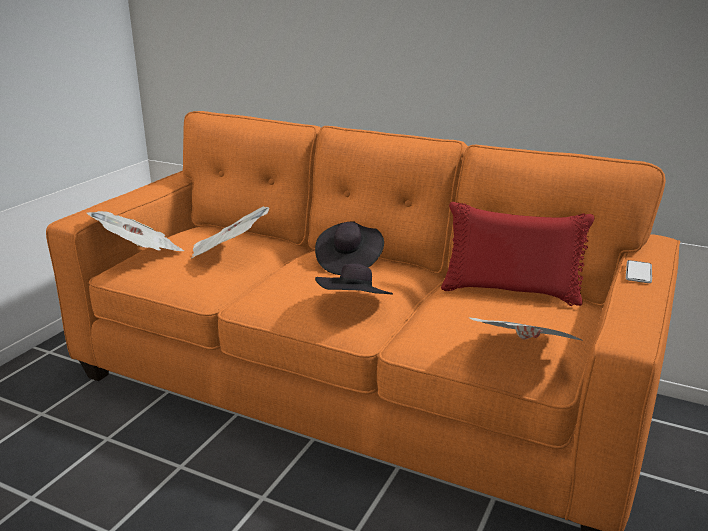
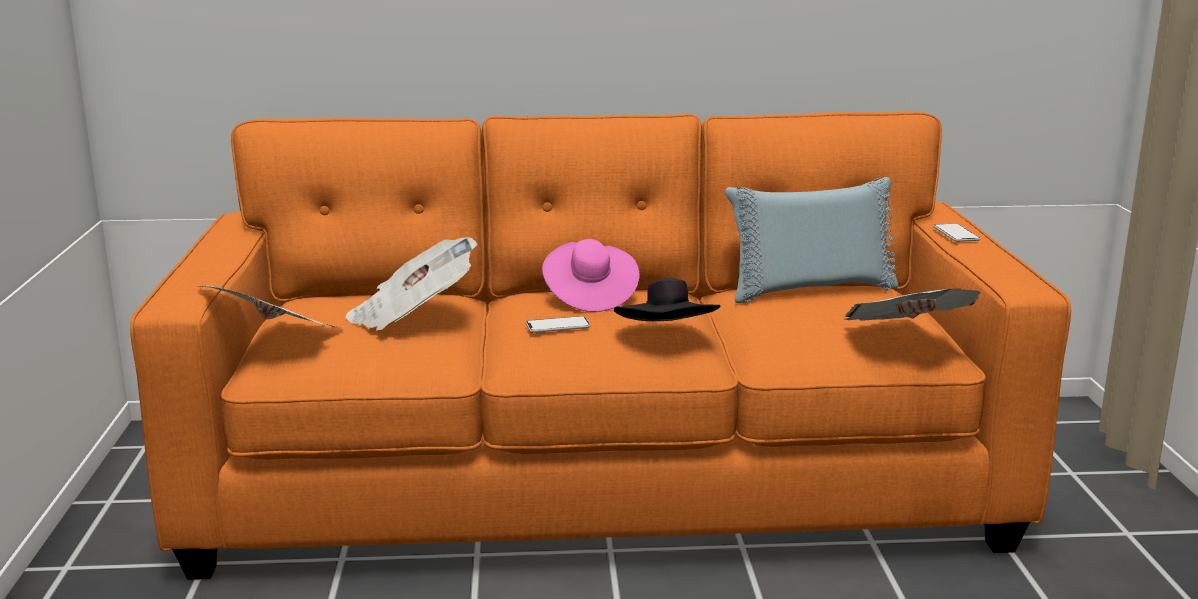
camera: 30 degrees left, 5 degrees down
black hat [315,221,384,275] -> pink hat [542,239,639,312]
red pillow [441,202,594,307] -> blue pillow [725,177,898,304]
none -> phone [526,316,591,332]

